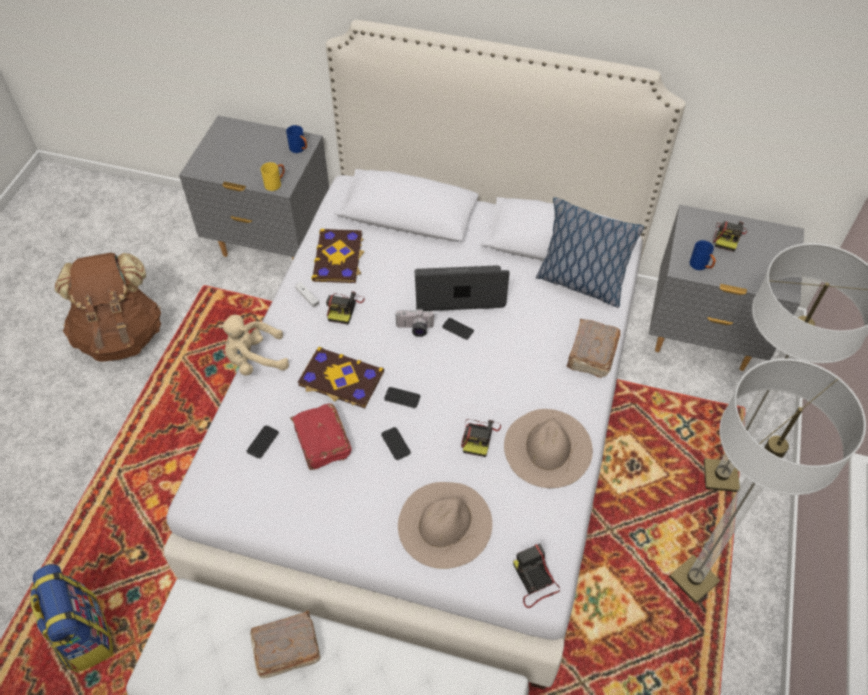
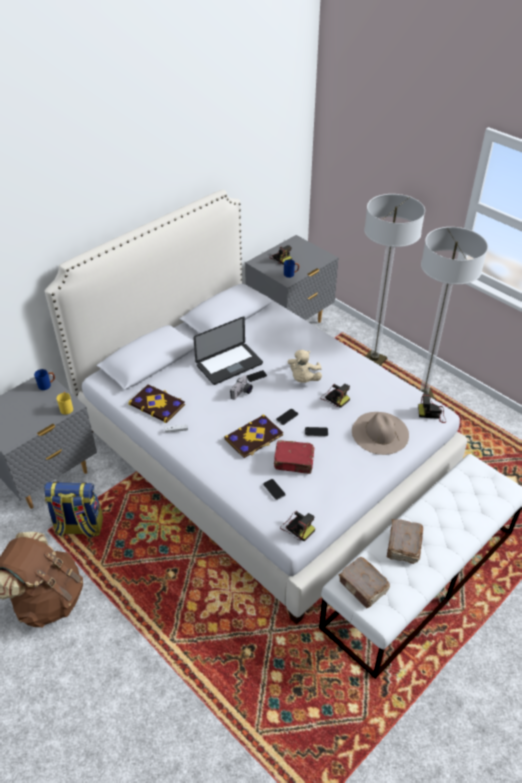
camera: 60 degrees left, 10 degrees down
backpack [30,564,113,673] -> backpack moved to [44,482,103,538]
beige plush toy [218,315,289,376] -> beige plush toy moved to [288,350,322,383]
camera [326,291,365,324] -> camera moved to [280,511,316,541]
laptop [415,265,510,311] -> laptop turned 150 degrees counterclockwise [193,316,263,385]
beige hat [504,409,593,488] -> none
pillow [536,197,644,308] -> none
brown book [567,319,620,378] -> brown book moved to [338,557,390,608]

